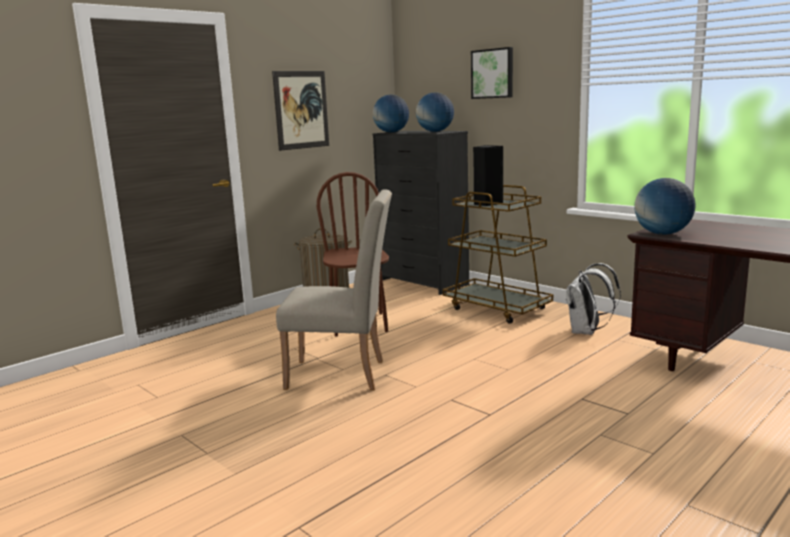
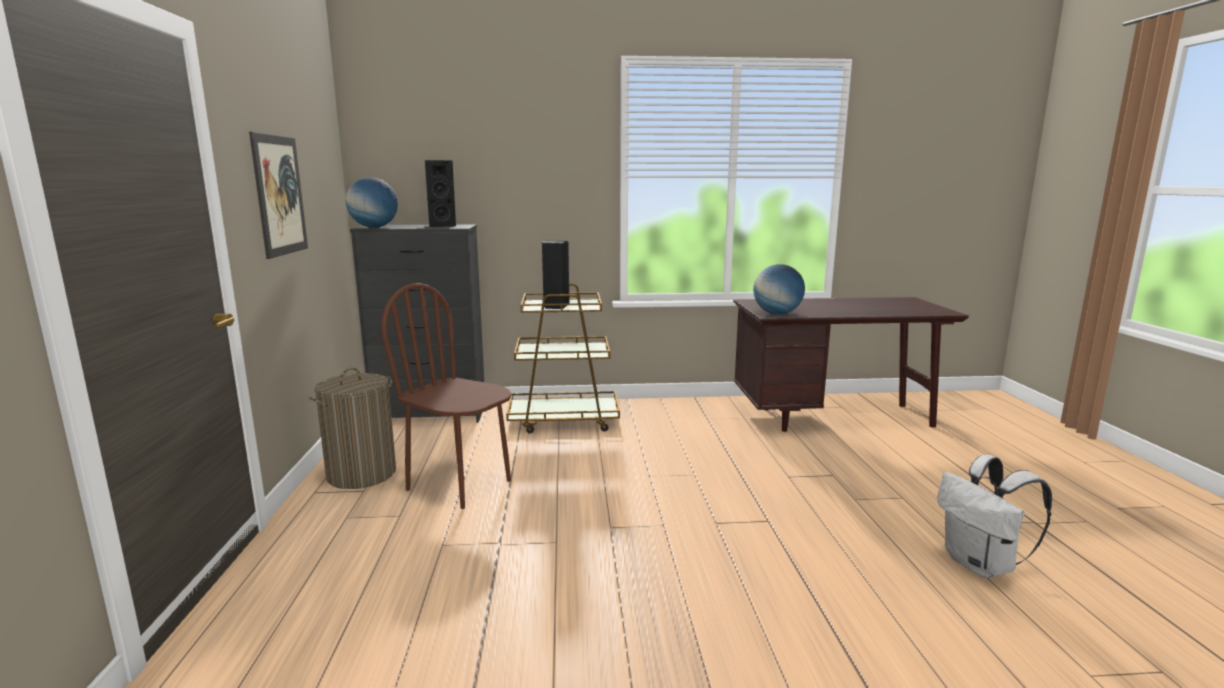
camera: 50 degrees left, 0 degrees up
beige chair [276,189,392,390] -> none
globe [416,92,454,132] -> black speaker [425,160,456,227]
picture [471,47,513,99] -> none
white backpack [566,263,621,335] -> white backpack moved to [937,455,1052,578]

